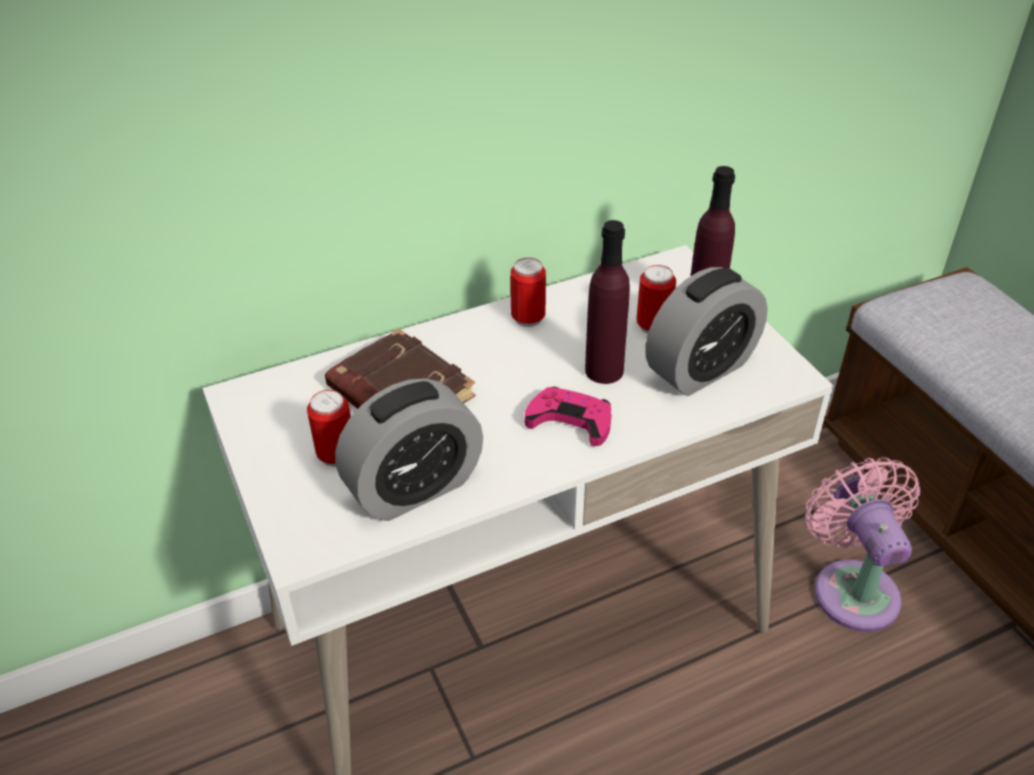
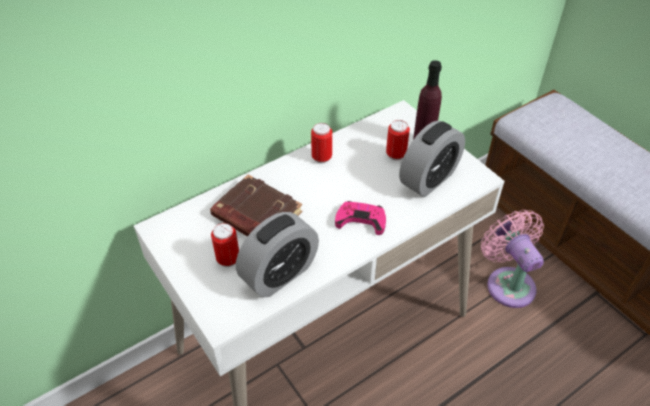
camera: 10 degrees left, 5 degrees up
purple bottle [585,220,630,384] -> none

